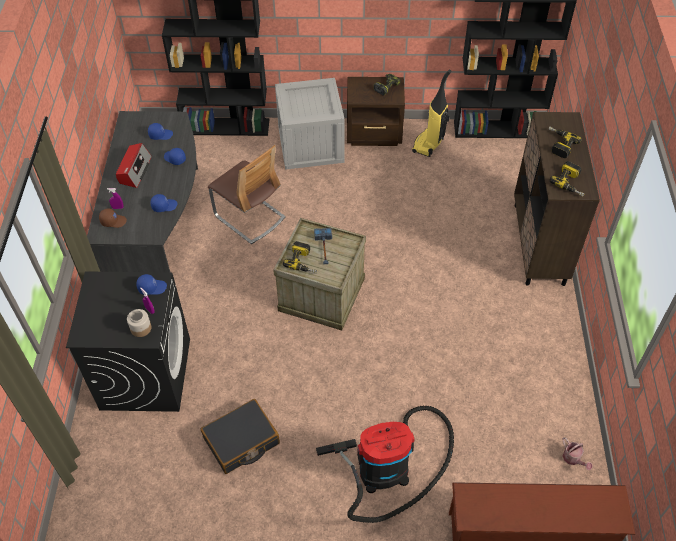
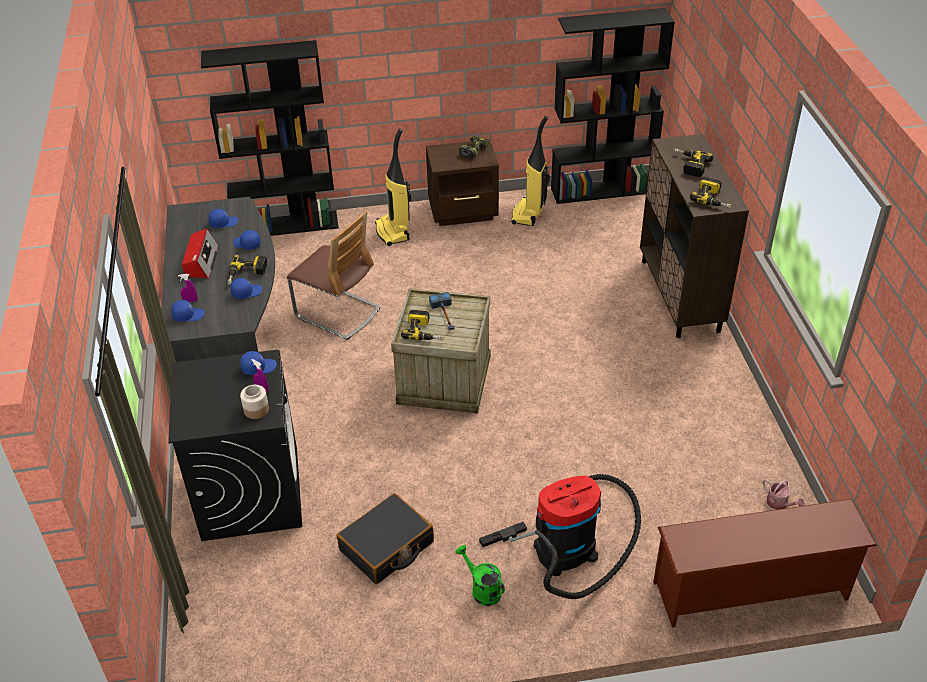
camera: 10 degrees left, 10 degrees down
brown cap [99,208,127,228] -> blue cap [171,300,205,322]
crate [275,78,344,170] -> vacuum cleaner [375,128,411,246]
none -> power drill [227,255,267,285]
none -> green watering can [455,545,505,606]

